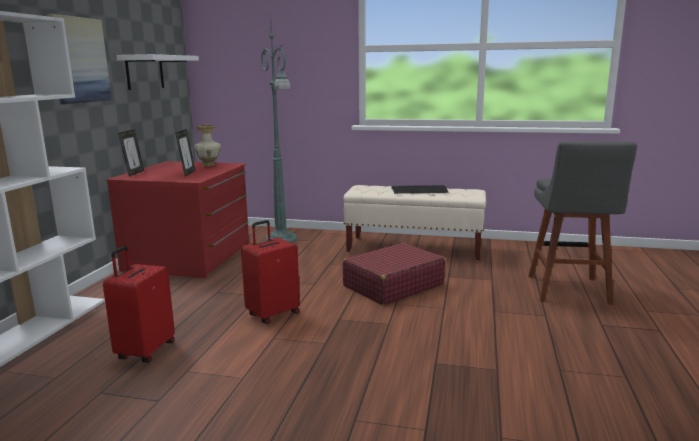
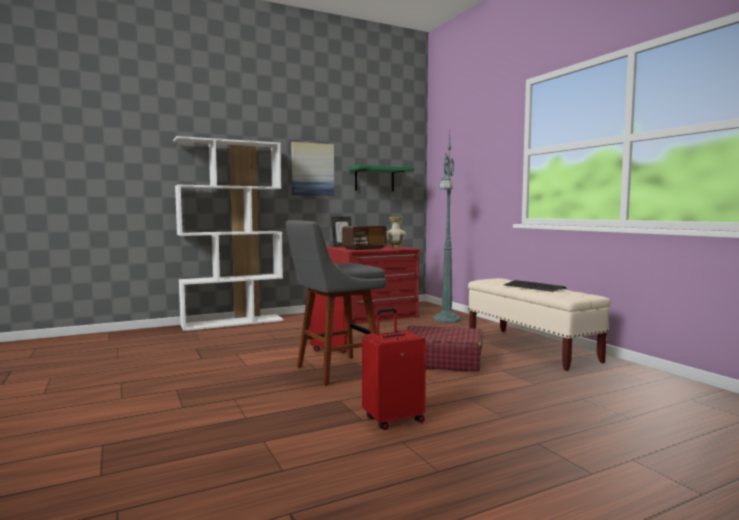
camera: 50 degrees right, 10 degrees down
red suitcase [103,246,175,363] -> red suitcase moved to [362,308,426,430]
white shelf [116,54,199,90] -> green shelf [347,165,414,191]
picture frame [175,129,196,176] -> radio [342,225,387,250]
grey stool [528,141,637,305] -> grey stool moved to [285,220,387,386]

